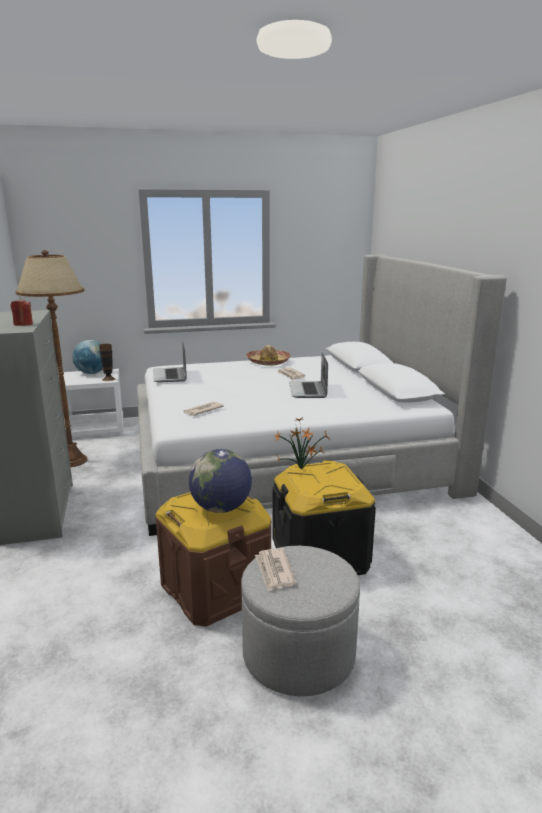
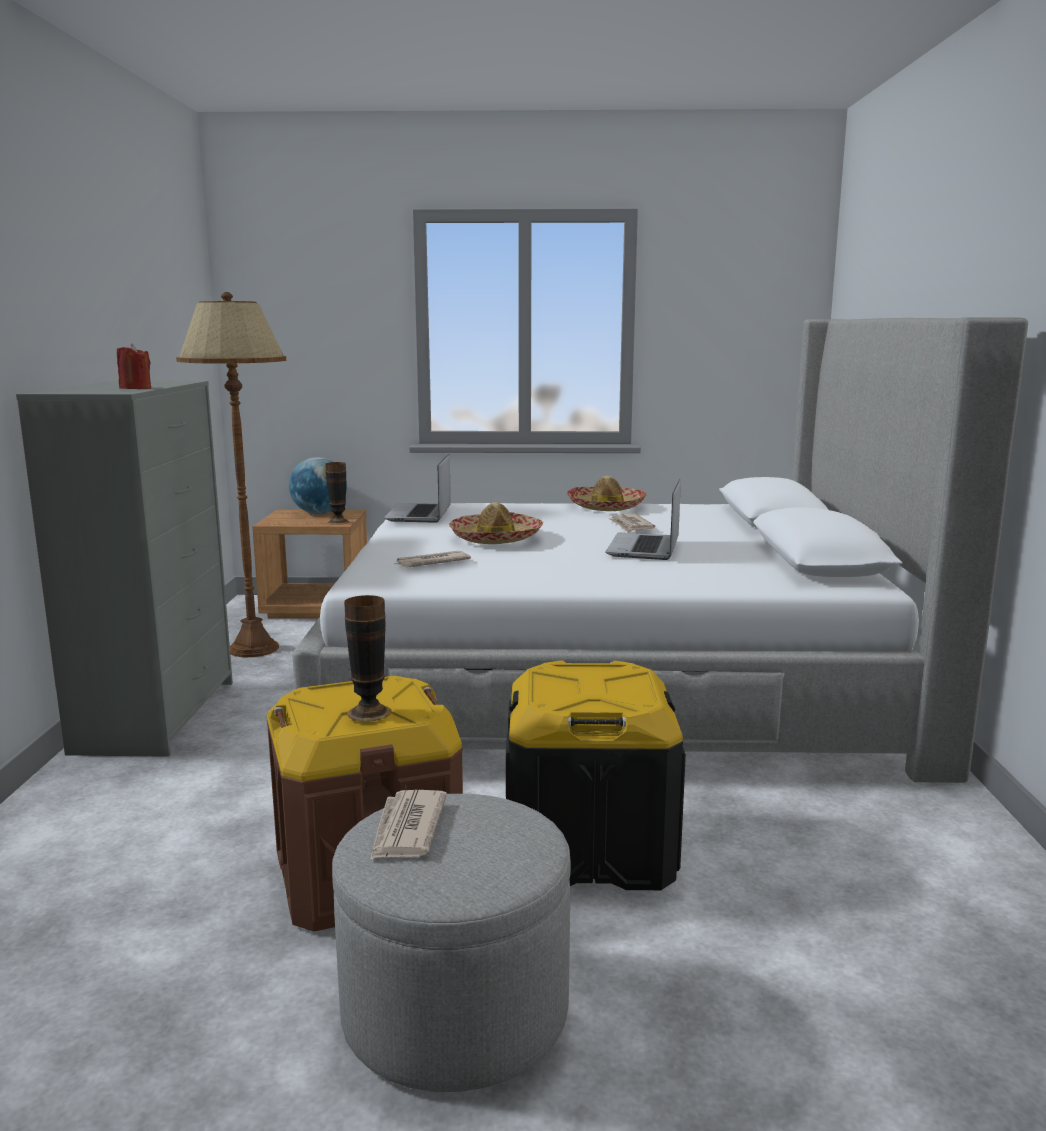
camera: 15 degrees right, 5 degrees down
white nightstand [63,369,123,439] -> brown nightstand [252,510,367,619]
globe [189,449,252,513] -> vase [344,595,391,722]
potted plant [274,417,330,469] -> none
none -> hat [449,502,543,544]

